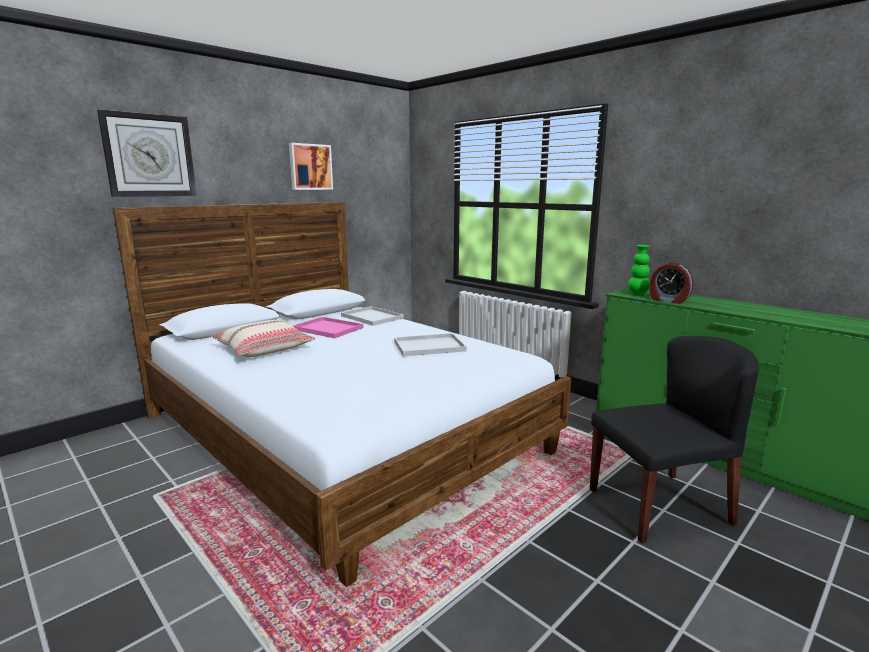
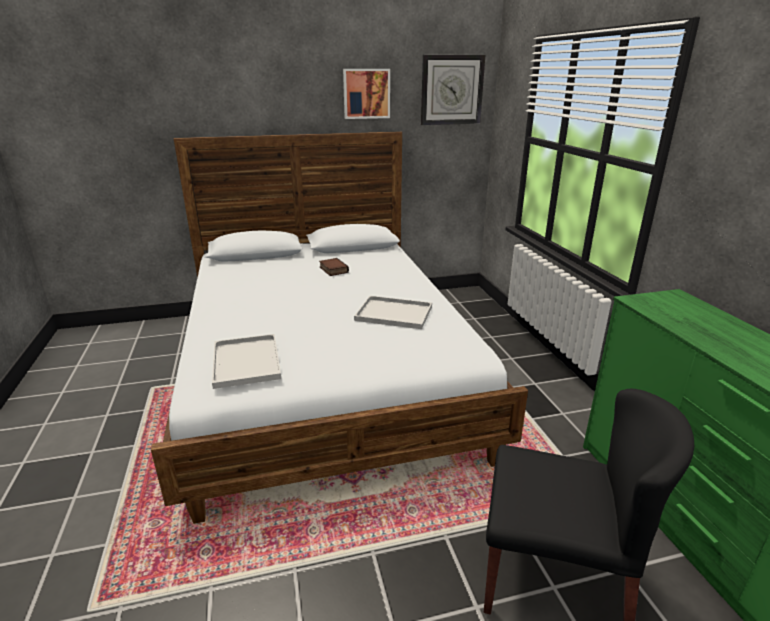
camera: 30 degrees right, 10 degrees up
wall clock [97,109,197,197] -> wall clock moved to [421,55,485,125]
beige pillow [211,320,315,357] -> none
pink tray [293,317,363,338] -> book [319,258,349,276]
white tray [341,306,404,326] -> white tray moved to [212,334,281,389]
green vase [627,245,650,295] -> none
alarm clock [649,262,693,304] -> none

